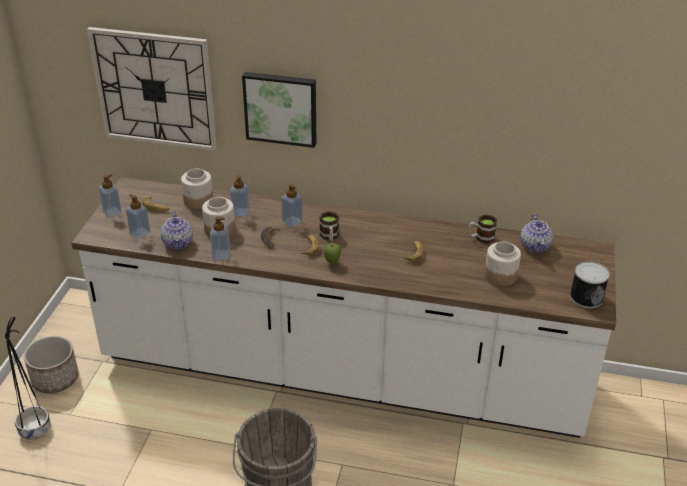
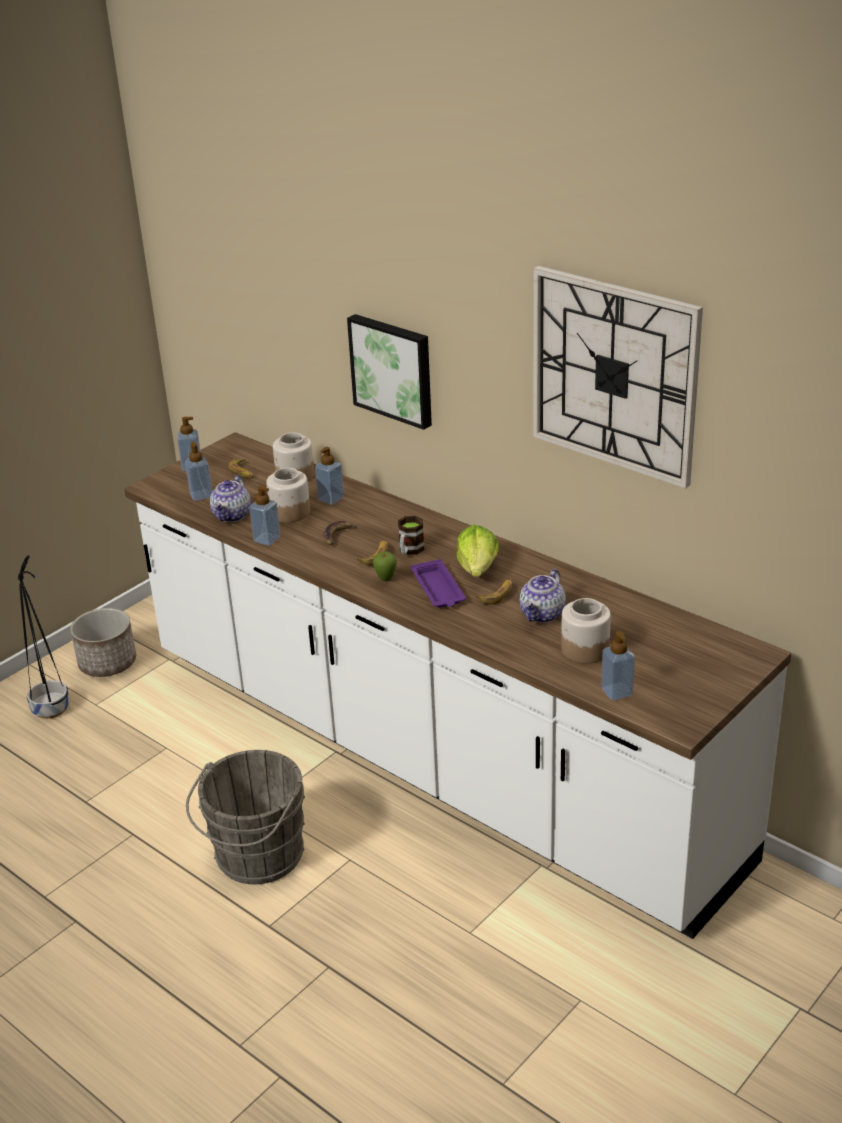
camera: 30 degrees right, 5 degrees down
wall clock [87,27,217,151] -> wall clock moved to [533,266,703,489]
soap dispenser [281,184,303,227] -> soap dispenser moved to [601,631,635,701]
mug [469,214,497,244] -> none
teapot [520,214,553,254] -> teapot moved to [519,569,566,623]
can [570,261,609,308] -> none
none -> purple tray [411,559,466,608]
none -> lettuce [456,525,499,577]

